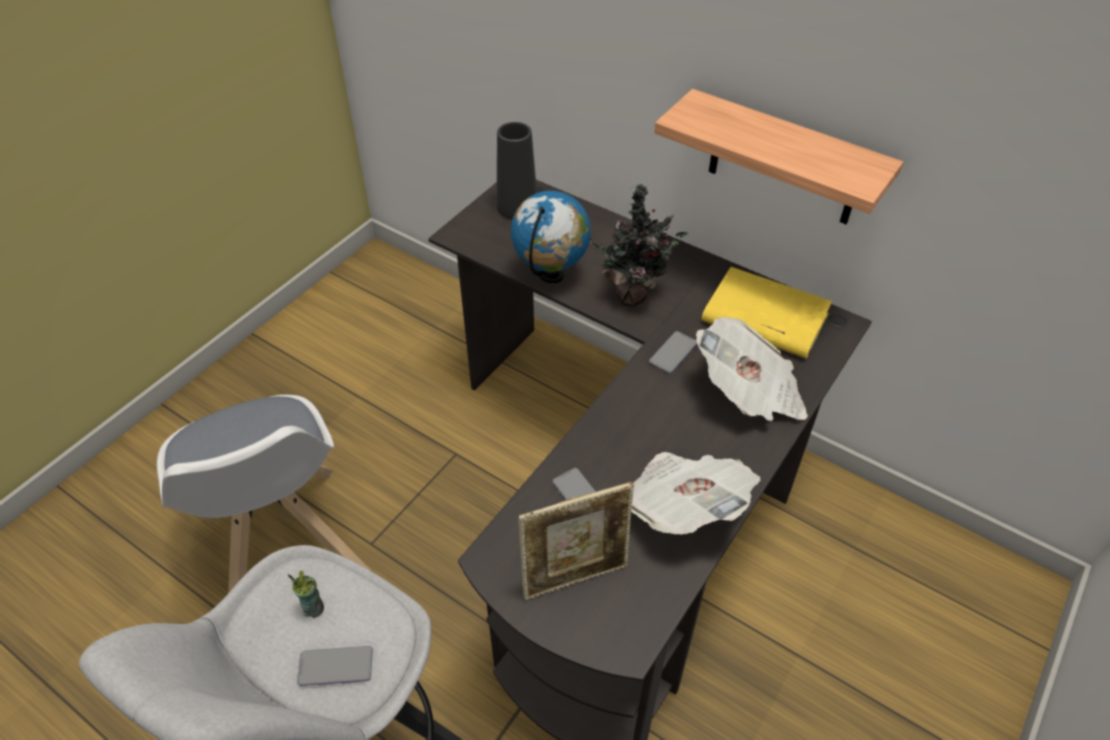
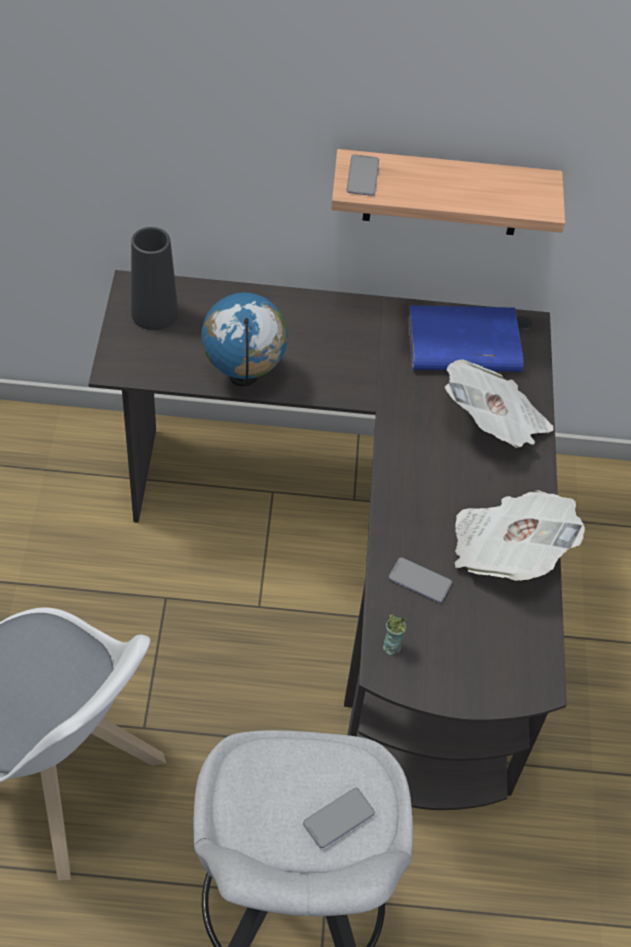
camera: 35 degrees left, 5 degrees up
cup [288,571,324,618] -> cup moved to [383,614,407,655]
picture frame [518,482,634,600] -> none
potted plant [590,184,689,306] -> none
phone [649,331,697,373] -> phone moved to [347,154,379,196]
yellow book [702,267,833,358] -> blue book [407,305,523,372]

